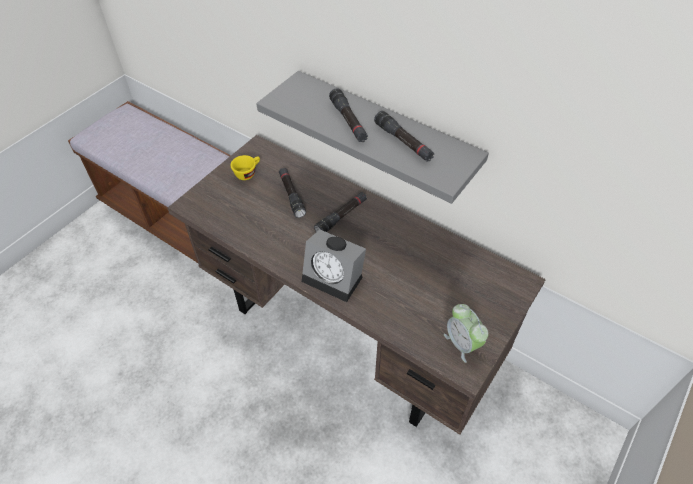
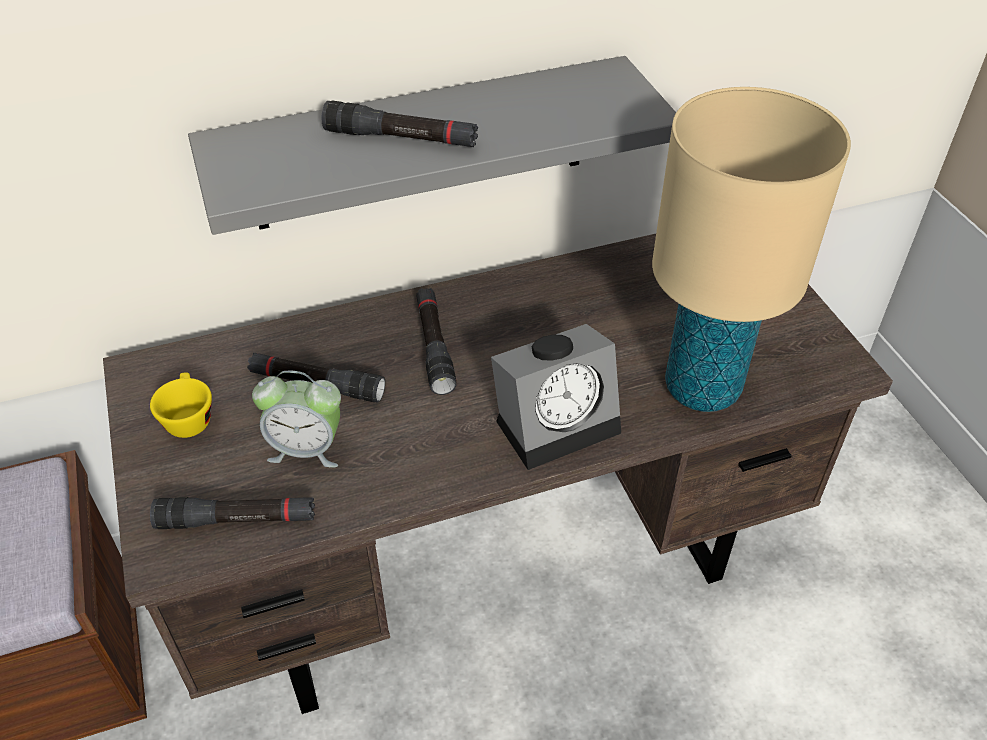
camera: 55 degrees left, 5 degrees down
black flashlight [374,111,434,162] -> black flashlight moved to [150,497,315,529]
alarm clock [444,304,488,363] -> alarm clock moved to [252,371,341,467]
none -> beige table lamp [652,87,851,412]

